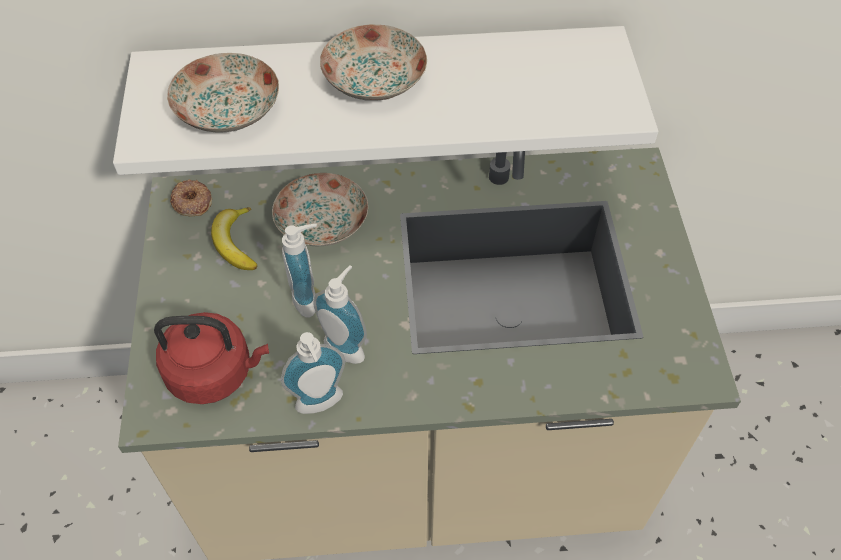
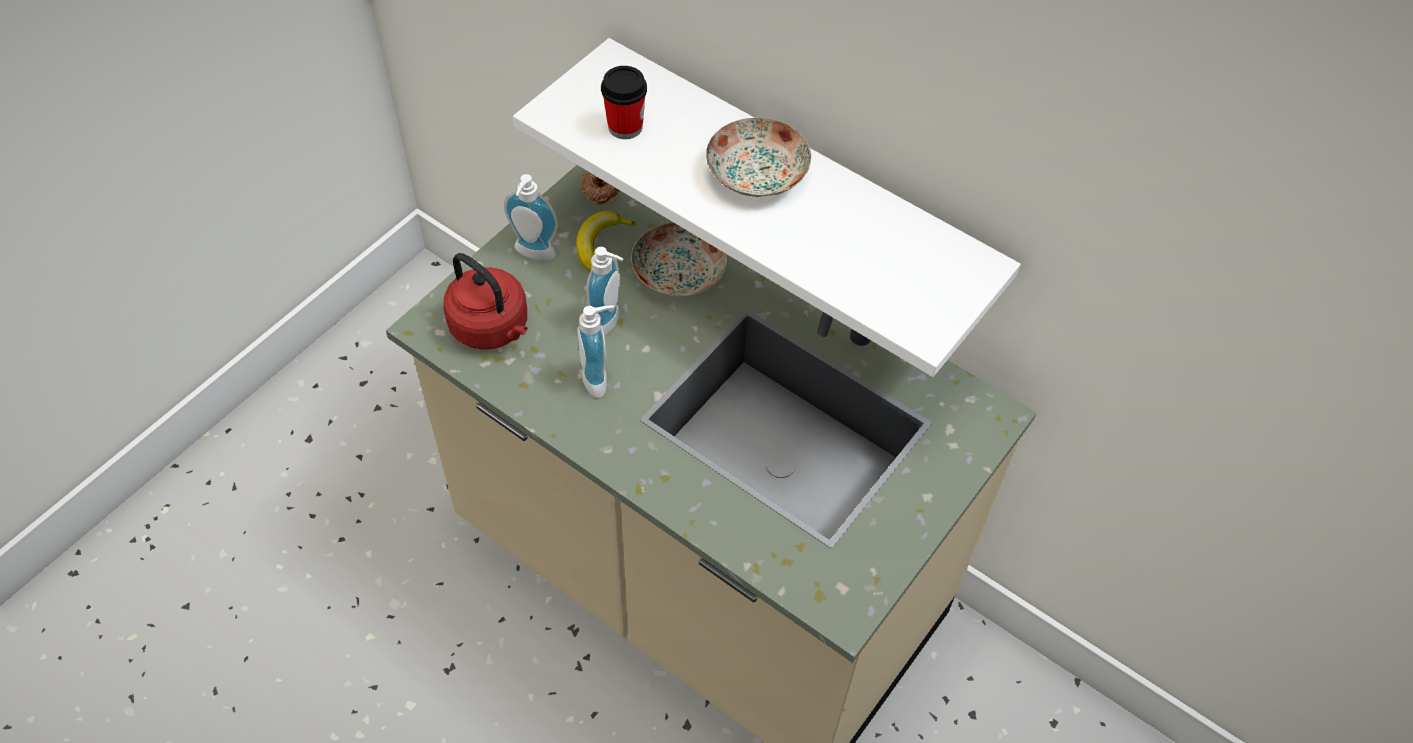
camera: 40 degrees right, 0 degrees up
plate [167,53,279,133] -> cup [601,66,647,139]
soap dispenser [281,332,345,414] -> soap dispenser moved to [504,174,558,260]

